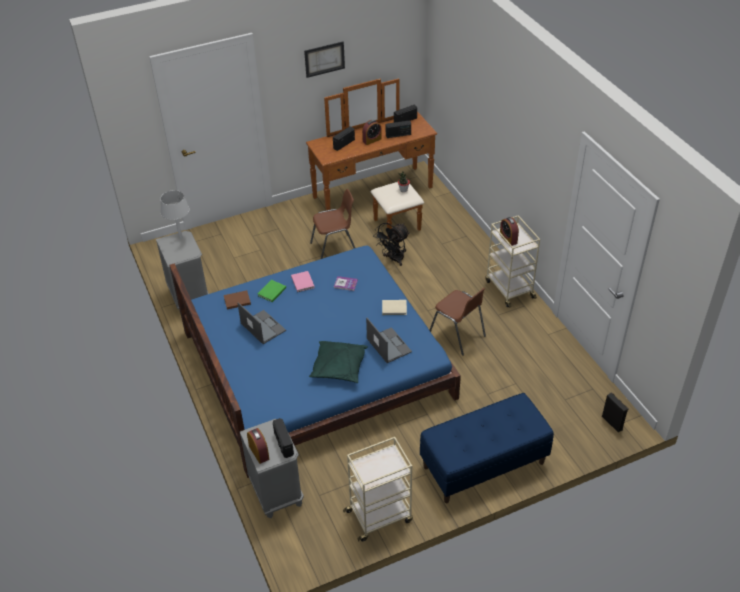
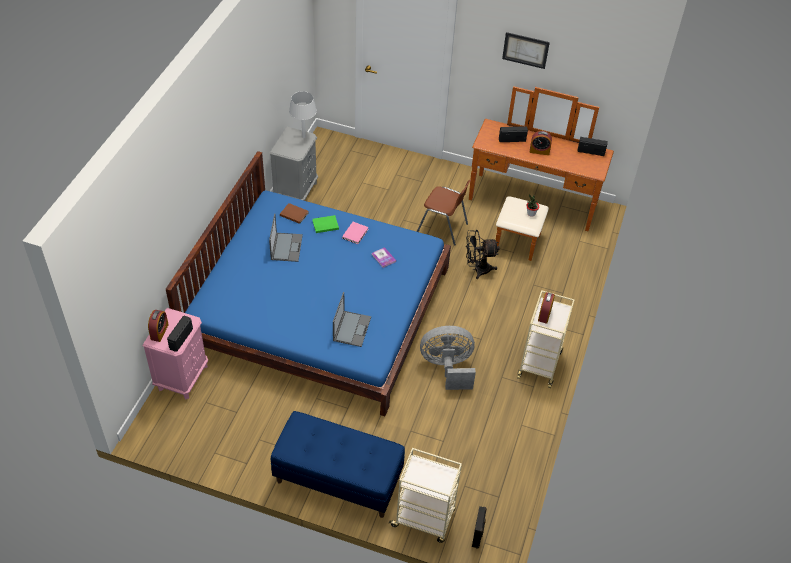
camera: 40 degrees right, 5 degrees up
grey nightstand [240,419,304,518] -> pink nightstand [143,308,208,400]
green pillow [309,341,368,383] -> none
beige cart [343,437,413,542] -> beige cart moved to [388,448,462,543]
beige book [382,300,407,315] -> none
radio [386,120,411,138] -> none
brown chair [429,288,486,356] -> grey fan [420,326,476,390]

